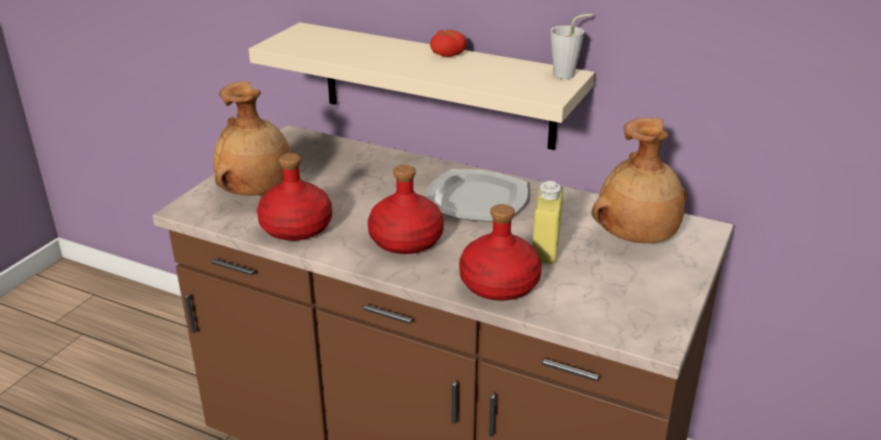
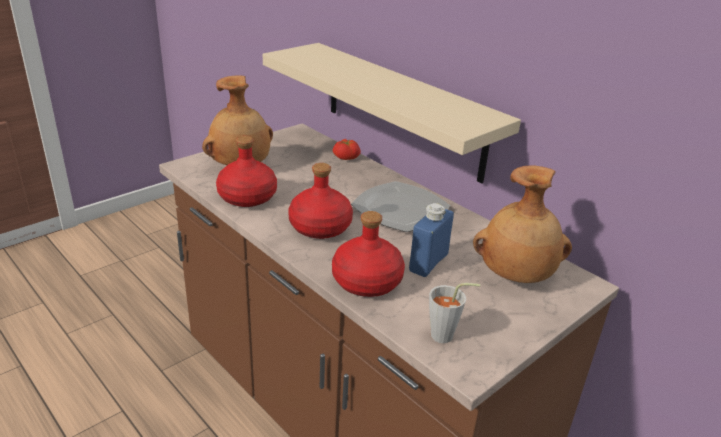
camera: 20 degrees right, 0 degrees up
tomato [430,30,467,57] -> tomato moved to [333,139,361,160]
yellow bottle [532,181,563,264] -> blue bottle [409,203,454,277]
grey cup [550,14,593,79] -> grey cup moved to [429,283,480,343]

